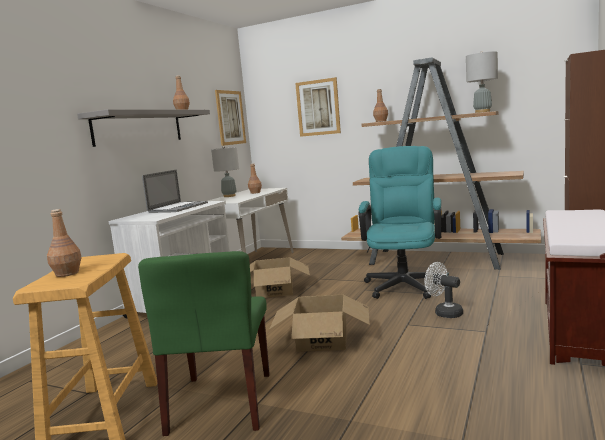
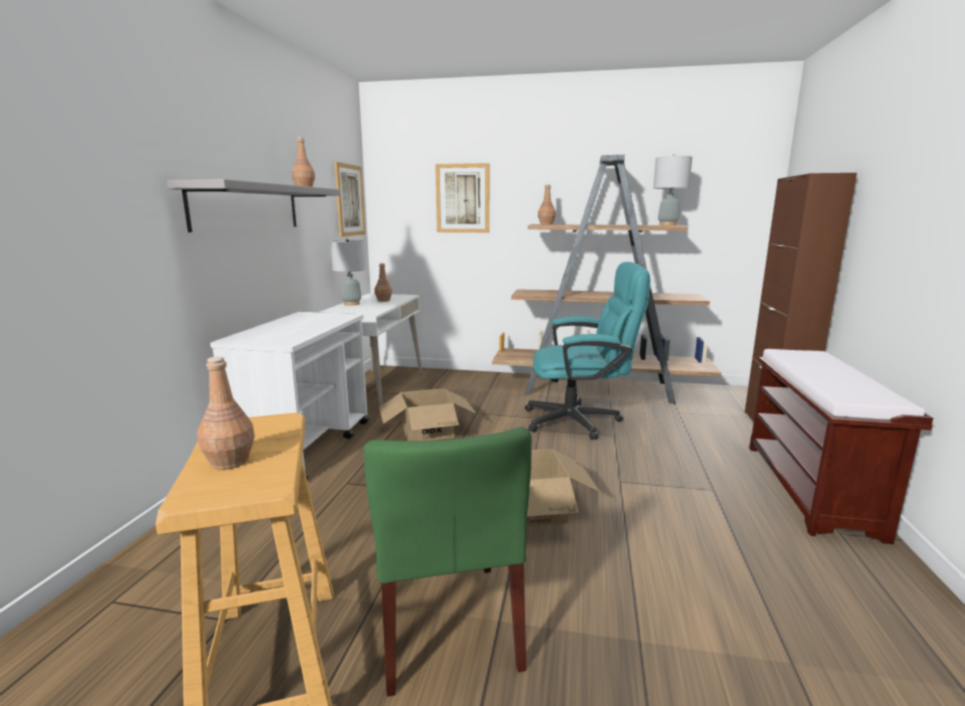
camera: 15 degrees left, 5 degrees up
laptop [142,170,208,213] -> none
turquoise office chair [358,146,443,299] -> turquoise office chair turned 90 degrees clockwise [525,262,651,440]
white fan [425,262,463,318] -> none

